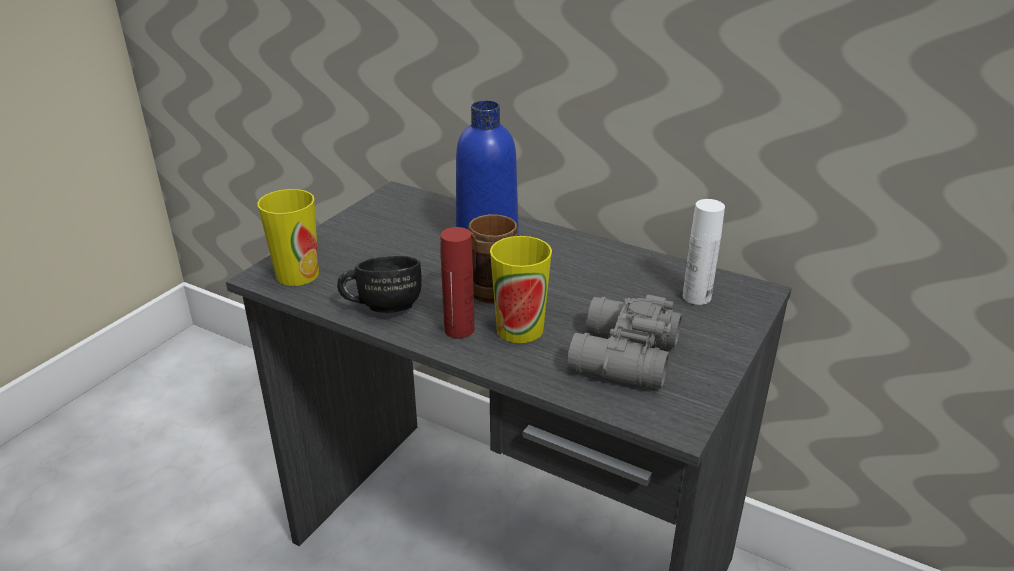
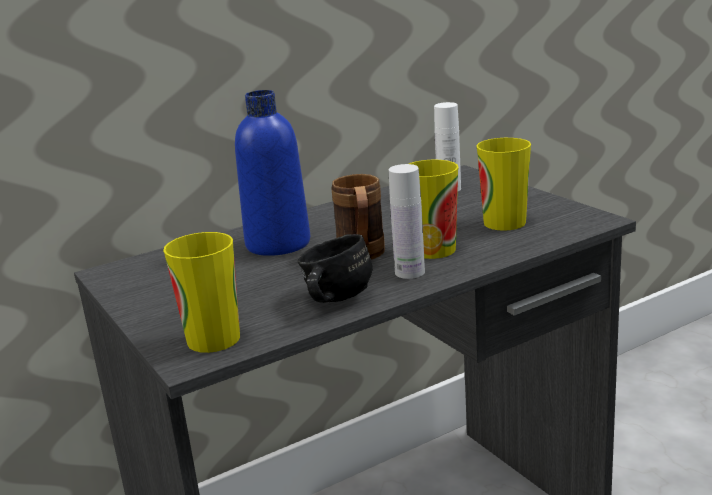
camera: 60 degrees left, 10 degrees down
red bottle [441,227,474,338] -> white bottle [389,164,425,279]
grey binoculars [568,295,682,388] -> cup [476,138,531,231]

